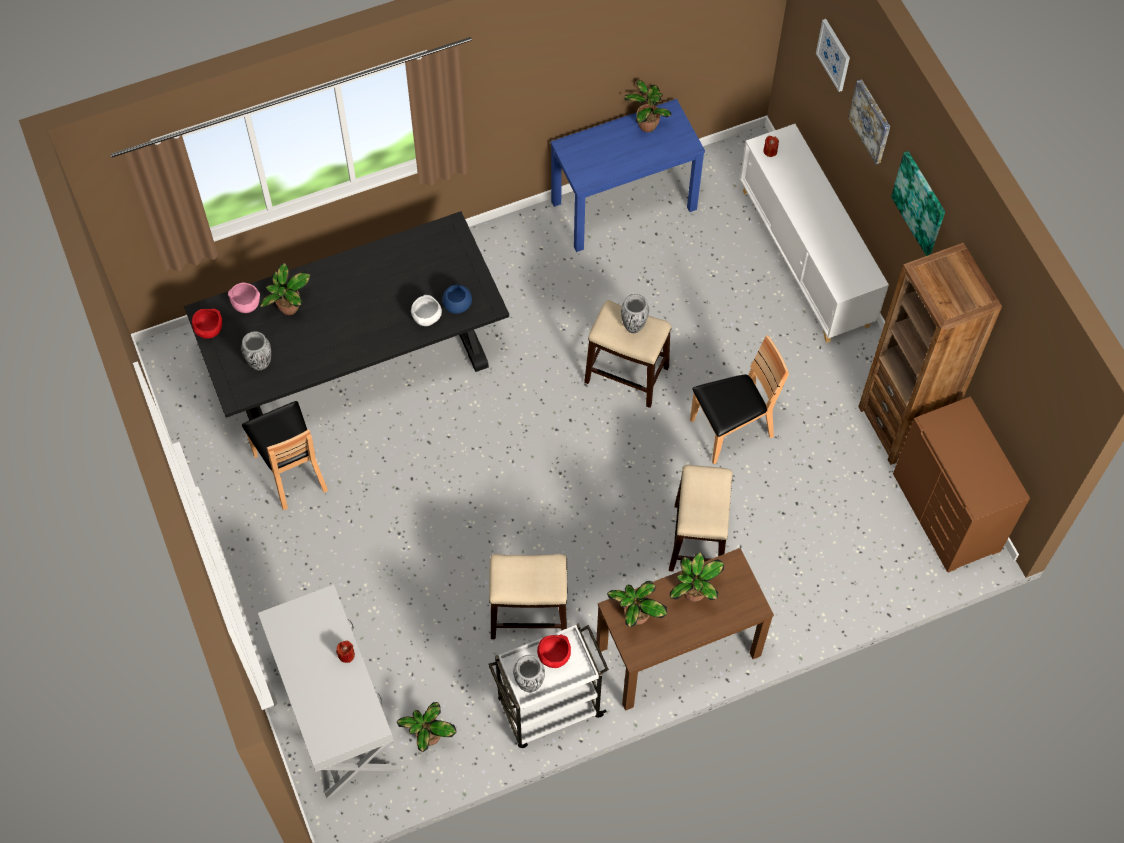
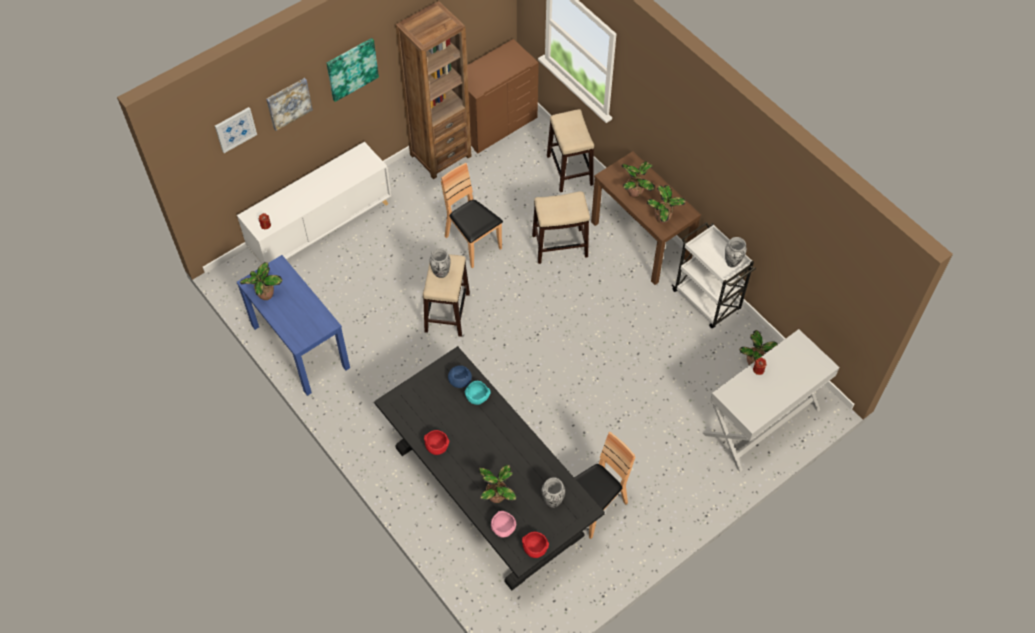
camera: 105 degrees left, 5 degrees down
white bowl [411,295,442,326] -> turquoise bowl [465,381,491,405]
stool [489,554,568,639] -> stool moved to [547,109,594,192]
red bowl [537,635,571,668] -> red bowl moved to [424,430,449,455]

